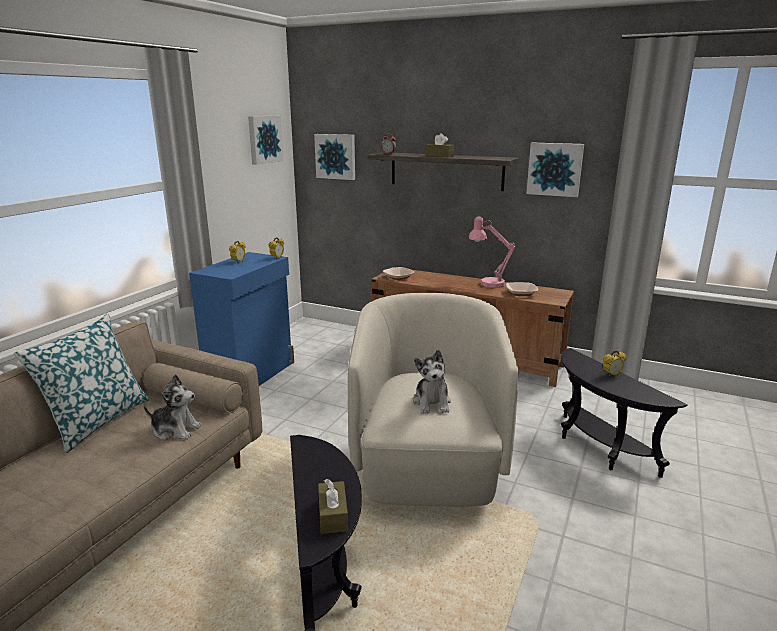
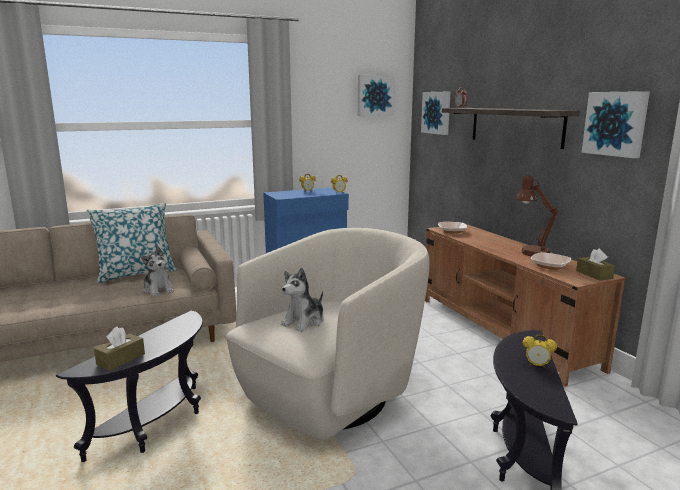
camera: 40 degrees right, 5 degrees down
brown tissue box [426,133,454,157] -> brown tissue box moved to [576,249,615,281]
pink table lamp [469,216,515,288] -> brown table lamp [516,175,559,256]

